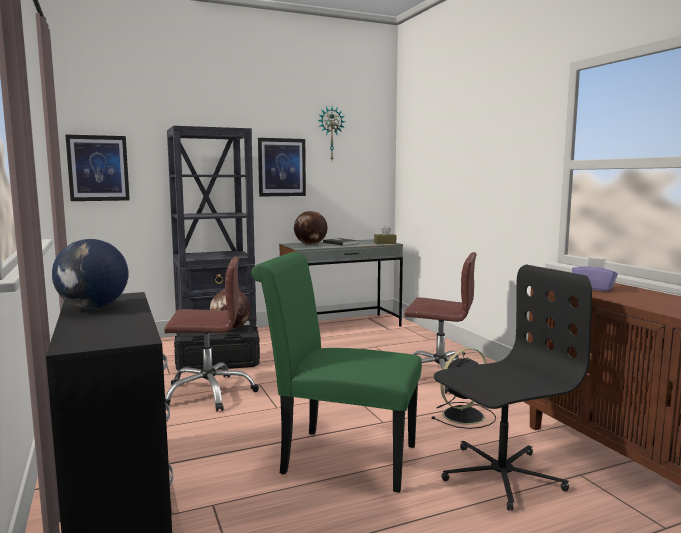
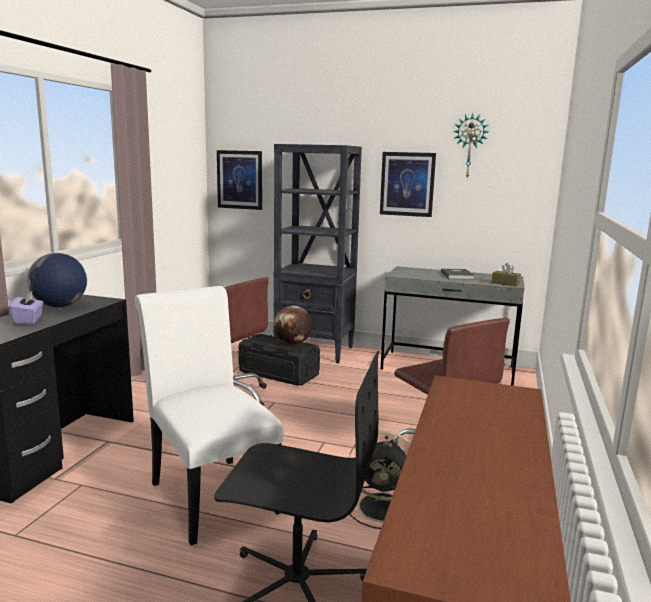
camera: 40 degrees right, 5 degrees up
green chair [251,252,422,493] -> white chair [135,286,284,545]
globe [294,211,327,245] -> none
purple tissue box [572,258,618,291] -> purple tissue box moved to [9,290,44,325]

